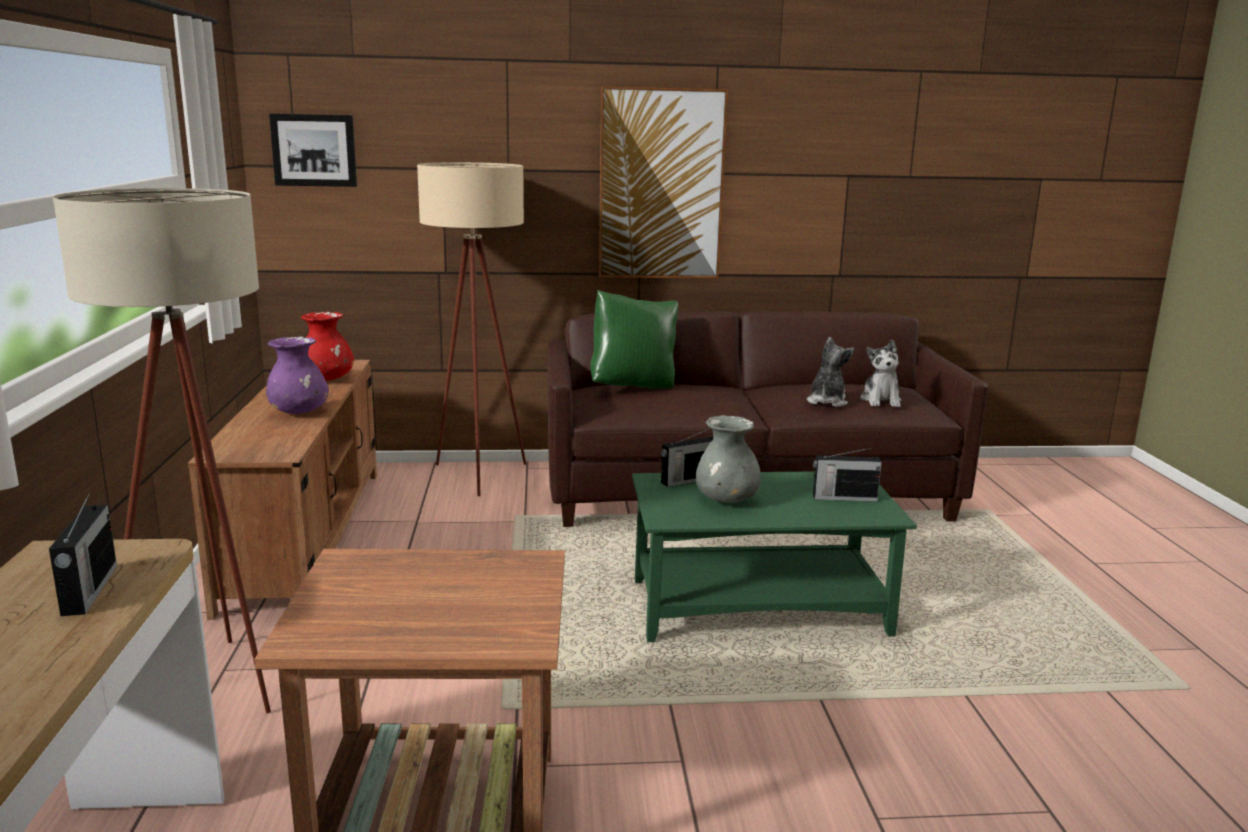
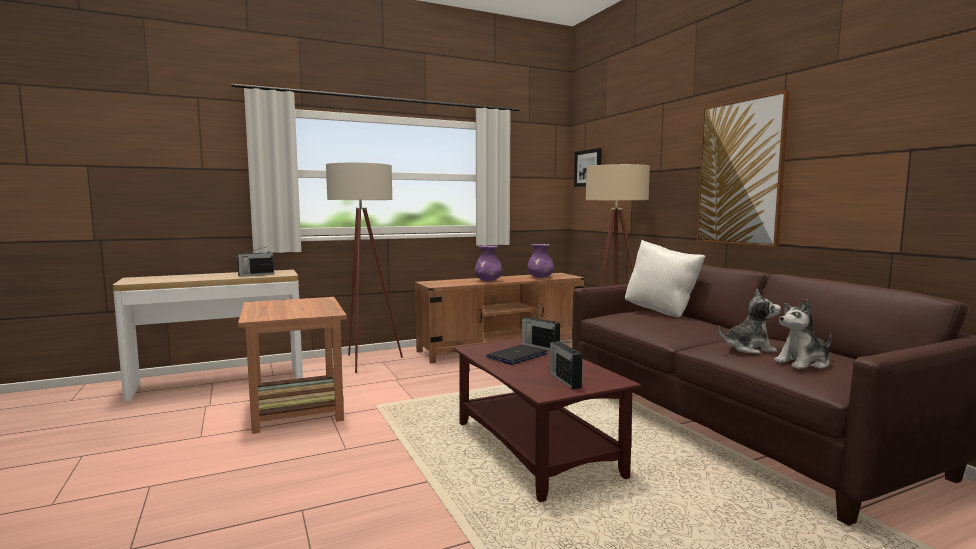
camera: 70 degrees right, 10 degrees down
red vase [301,312,354,381] -> purple vase [527,244,554,278]
green pillow [590,290,678,389] -> white pillow [625,240,706,318]
green coffee table [632,472,917,642] -> brown coffee table [454,339,641,502]
grey vase [696,415,761,503] -> laptop [486,345,547,365]

